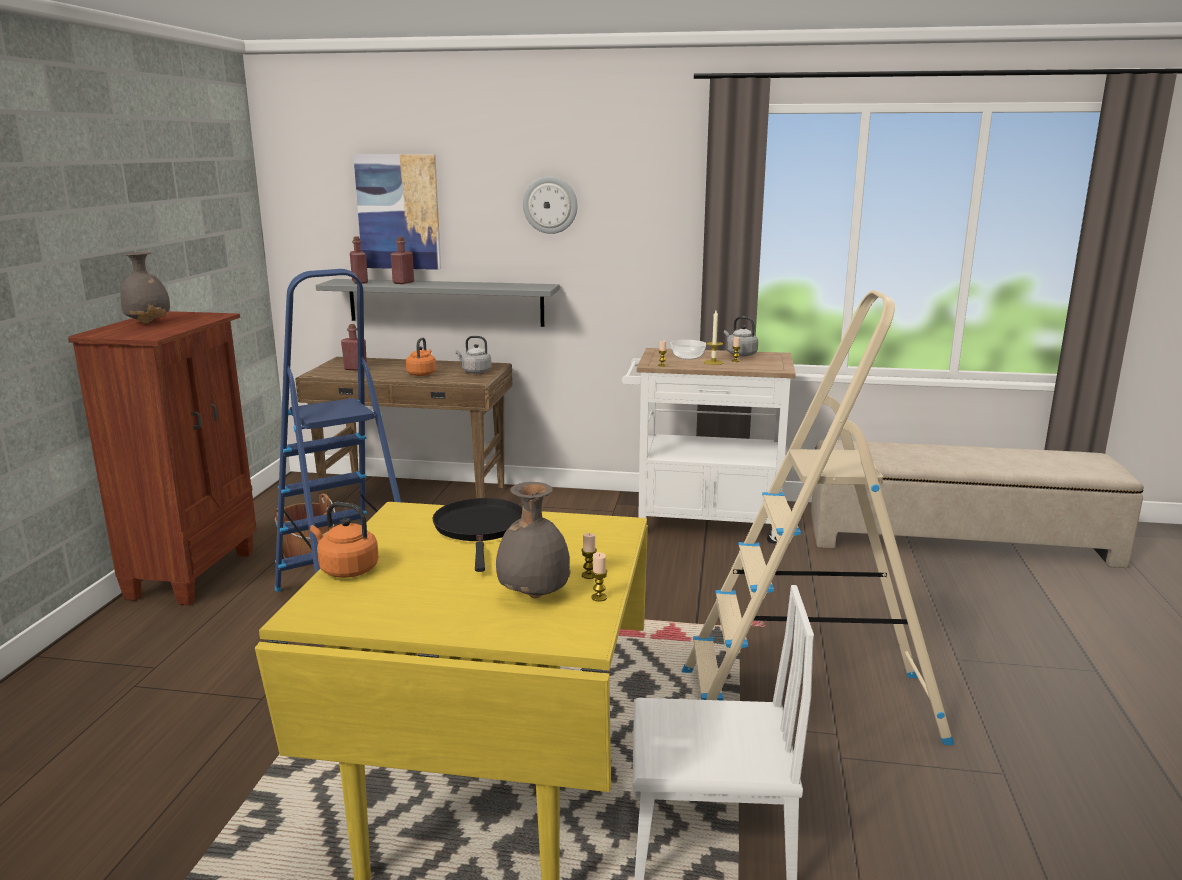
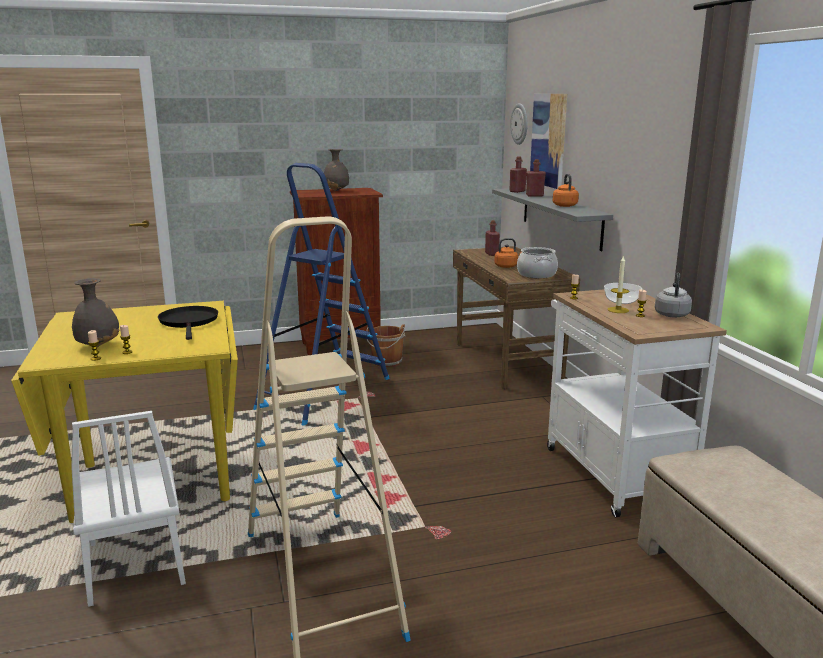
camera: 65 degrees right, 0 degrees up
orange kettle [310,502,379,578] -> orange kettle moved to [553,174,579,207]
black frying pan [433,498,522,572] -> black frying pan turned 75 degrees counterclockwise [158,306,218,340]
grey kettle [456,336,492,374] -> cooking pot [517,247,558,278]
wall clock [523,176,577,234] -> wall clock moved to [510,103,528,145]

